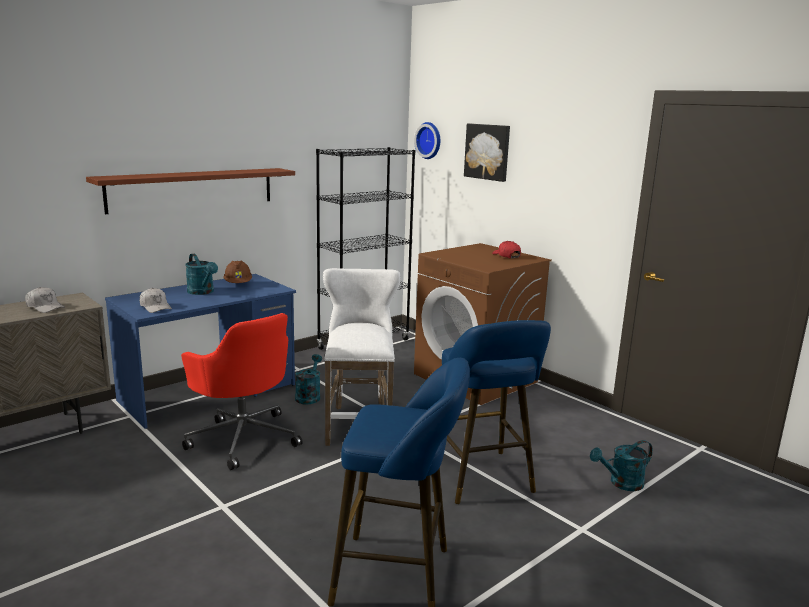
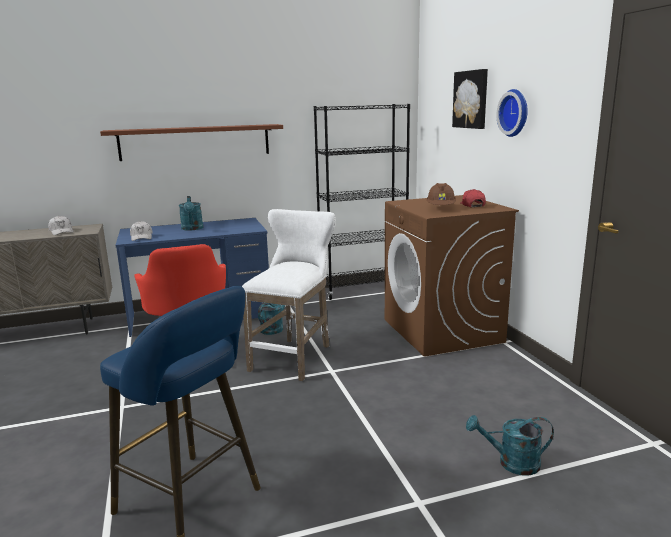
camera: 25 degrees right, 0 degrees up
brown hard hat [223,260,252,283] -> brown hard hat moved to [427,183,456,205]
wall clock [414,122,440,159] -> wall clock moved to [496,89,528,137]
blue stool [442,320,551,504] -> none

